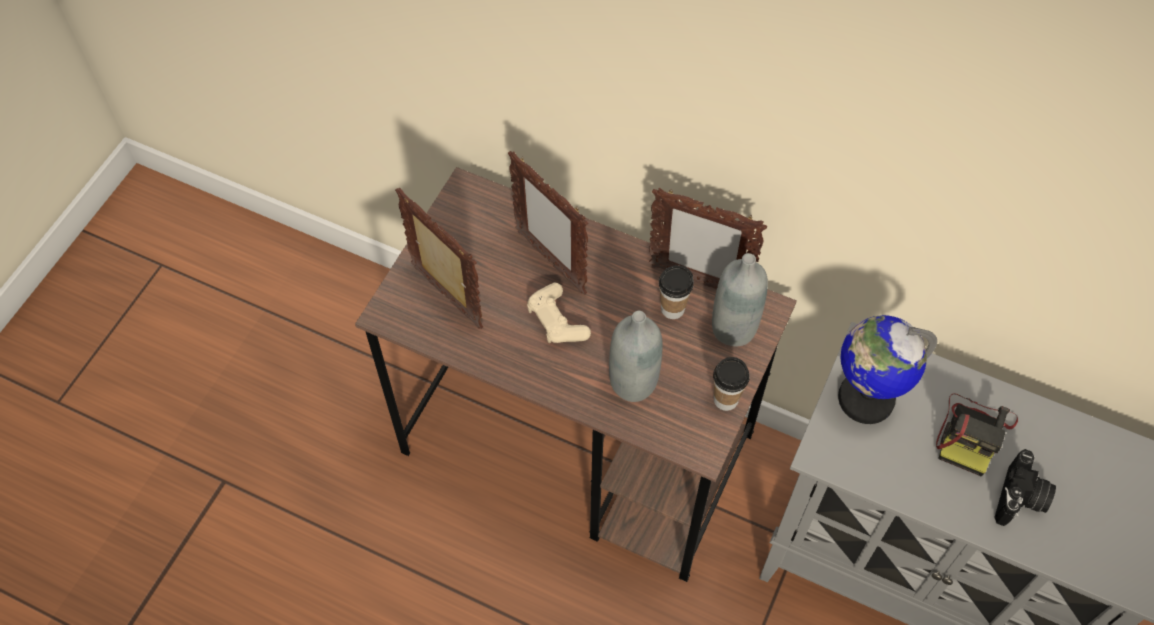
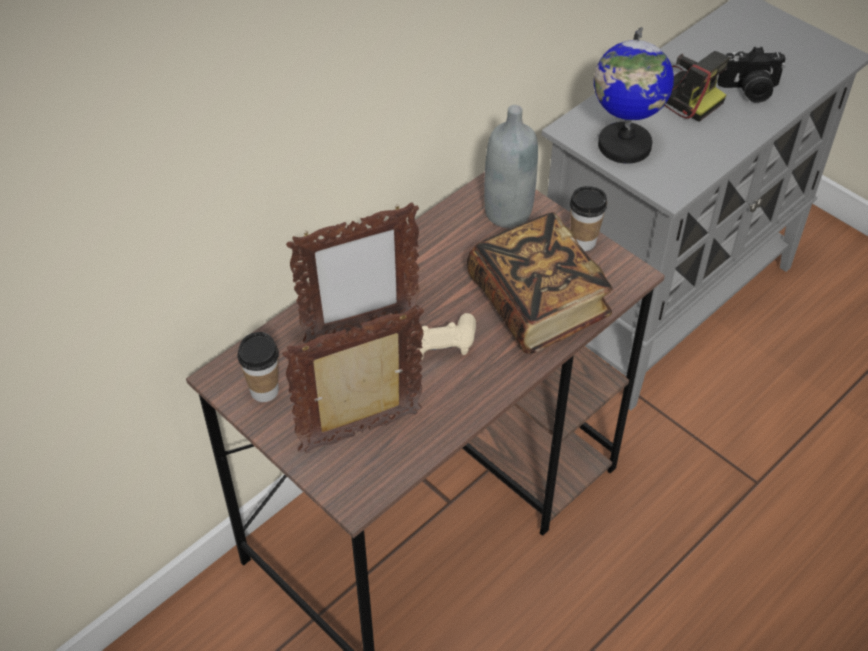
camera: 70 degrees left, 10 degrees down
grey bottle [609,311,663,402] -> book [467,212,612,354]
picture frame [648,188,767,290] -> none
cup [659,265,694,319] -> cup moved to [237,332,279,402]
camera [994,449,1056,526] -> camera turned 135 degrees clockwise [717,47,786,103]

